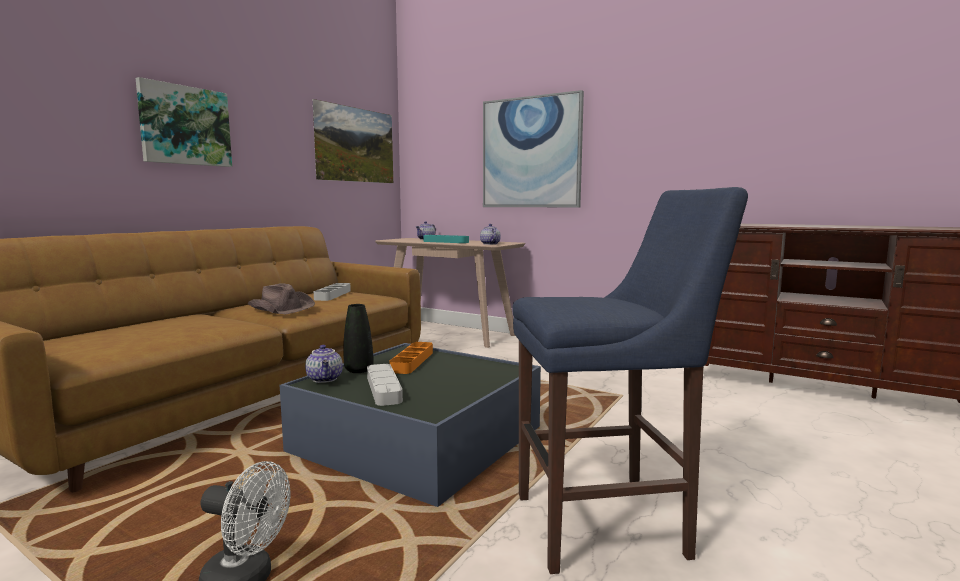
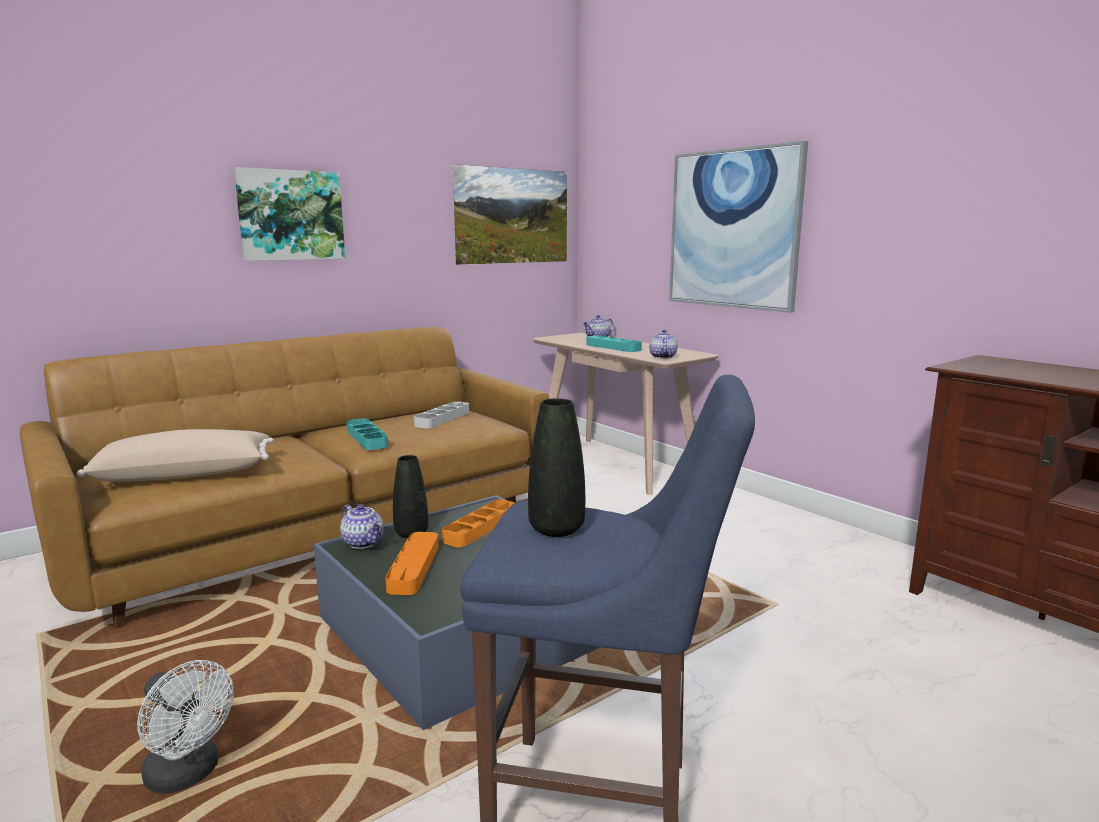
camera: 20 degrees right, 5 degrees up
brown hat [247,283,315,314] -> turquoise tray [346,418,388,450]
teapot [305,345,343,383] -> teapot turned 45 degrees counterclockwise [340,504,384,549]
grey tray [367,364,403,406] -> orange tray [385,532,439,595]
none -> beige pillow [77,429,274,482]
none -> black vase [528,398,585,537]

